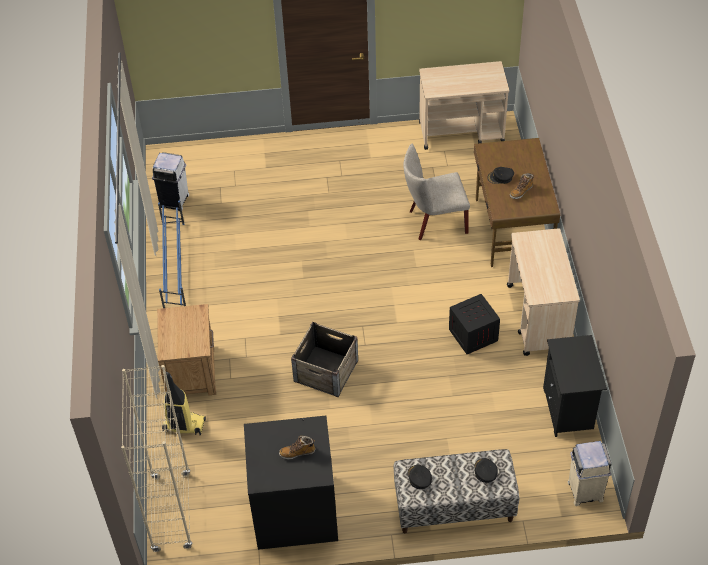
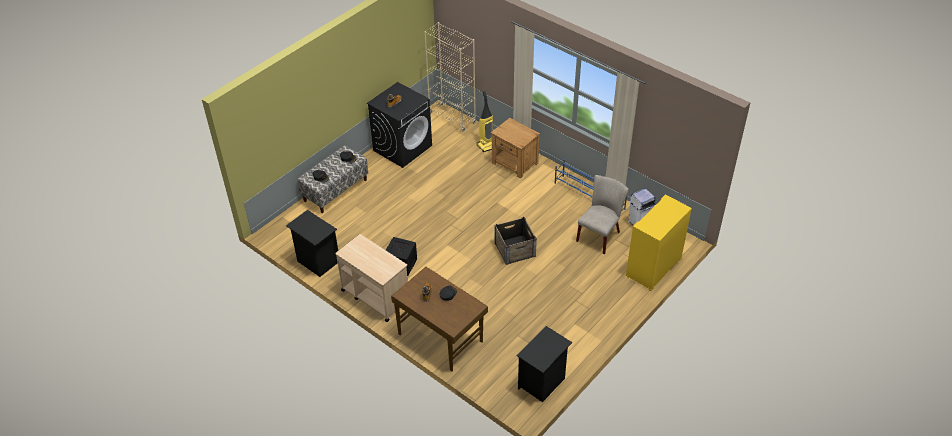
camera: 135 degrees right, 5 degrees down
crate [291,322,358,397] -> crate moved to [495,217,537,265]
beige chair [403,143,470,240] -> beige chair moved to [576,175,629,254]
beige cart [419,61,509,150] -> black nightstand [517,326,572,402]
beige trash can [567,441,612,506] -> none
none -> yellow cabinet [626,195,692,291]

